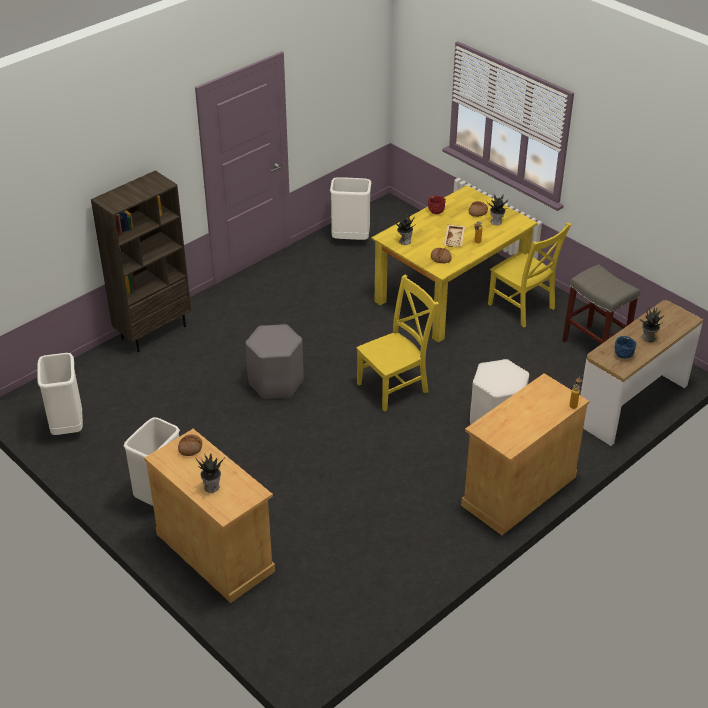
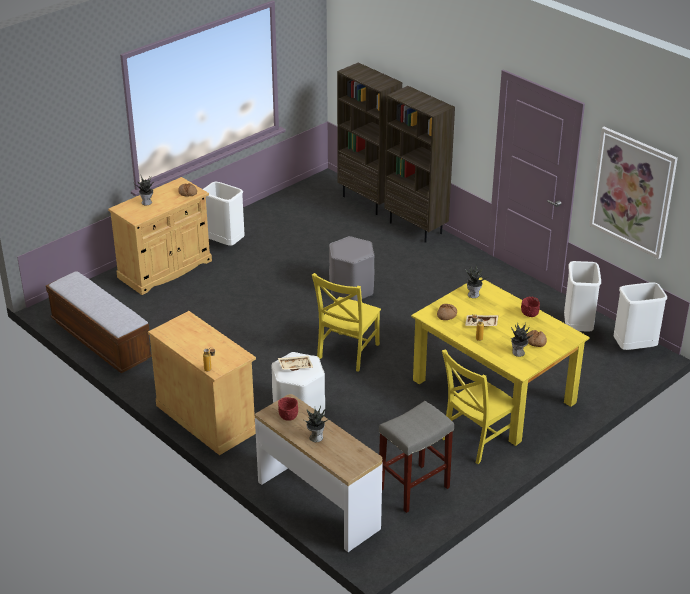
camera: 90 degrees right, 5 degrees down
white trash can [37,353,83,435] -> white trash can moved to [614,282,667,350]
yellow chair [356,275,439,412] -> yellow chair turned 60 degrees clockwise [312,273,381,372]
blue bowl [614,336,637,359] -> red bowl [278,397,298,421]
none -> bench [46,271,152,373]
none -> beige tray [278,356,313,371]
none -> brown bookcase [337,63,402,215]
none -> picture [589,127,678,259]

